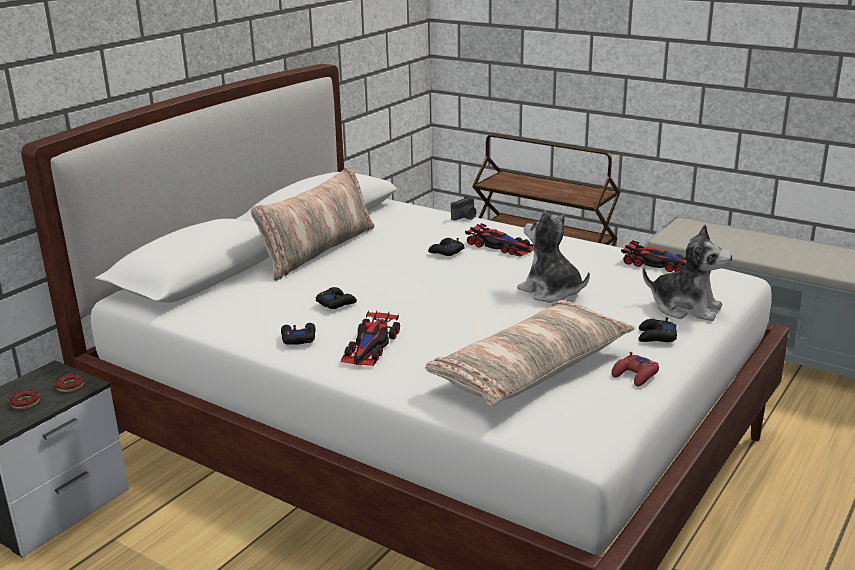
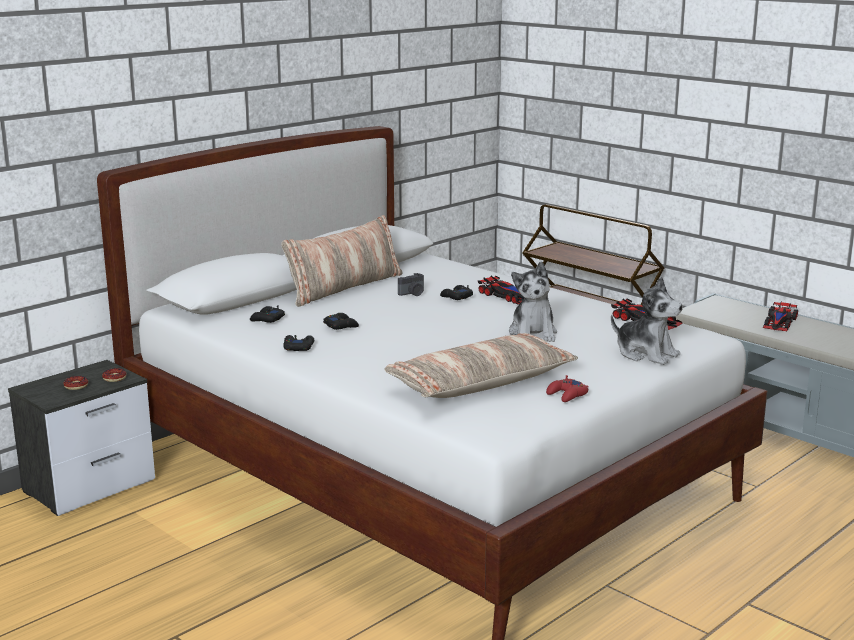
camera: 10 degrees right, 5 degrees down
toy car [341,311,400,366] -> toy car moved to [763,302,798,331]
camera [451,196,477,220] -> camera moved to [398,273,424,296]
plush toy [517,211,590,303] -> plush toy turned 150 degrees counterclockwise [509,261,557,342]
black game controller [639,317,677,342] -> black game controller moved to [250,305,285,323]

